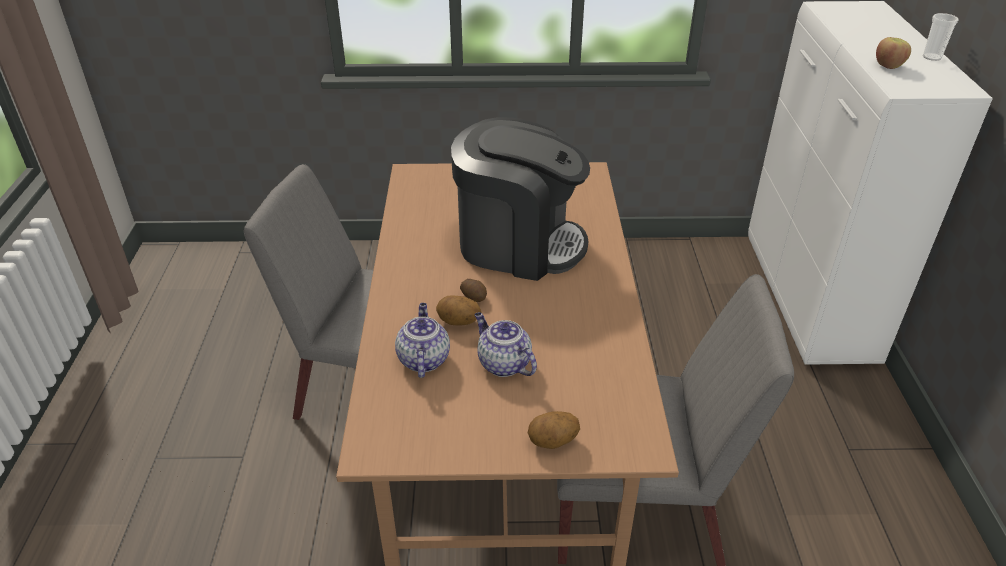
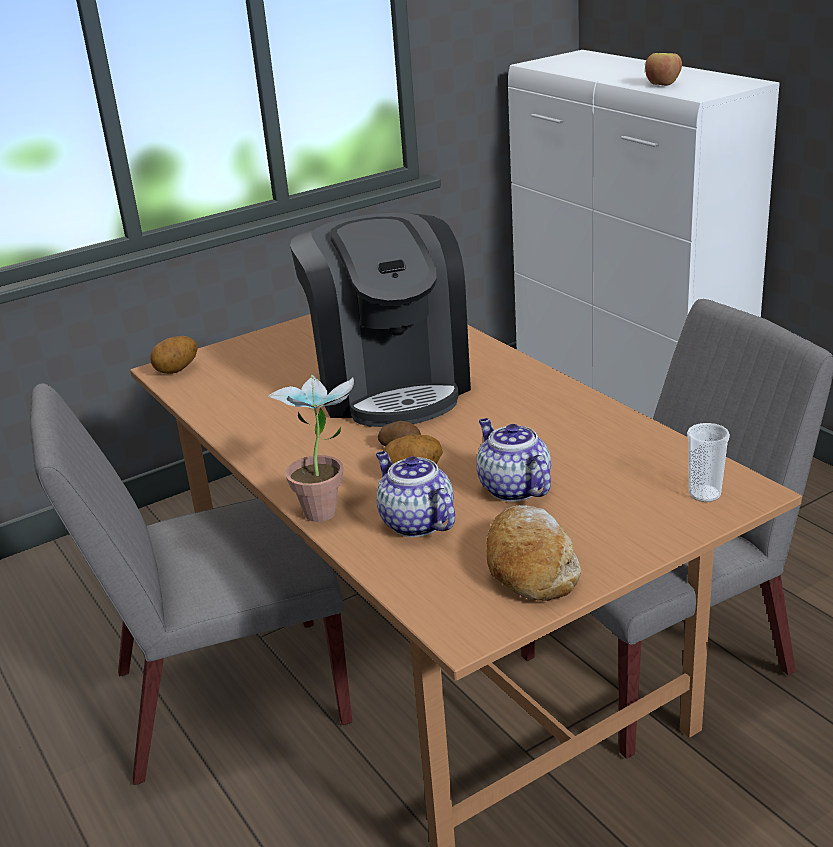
camera: 30 degrees left, 10 degrees down
coffee machine [451,117,590,281] -> coffee machine turned 90 degrees clockwise [290,213,471,427]
teapot [474,312,537,377] -> teapot turned 45 degrees clockwise [477,418,551,502]
potato [528,411,580,449] -> potato moved to [150,336,198,374]
cup [923,13,959,61] -> cup moved to [687,423,730,502]
none -> potted plant [268,375,354,522]
none -> bread [486,505,581,601]

